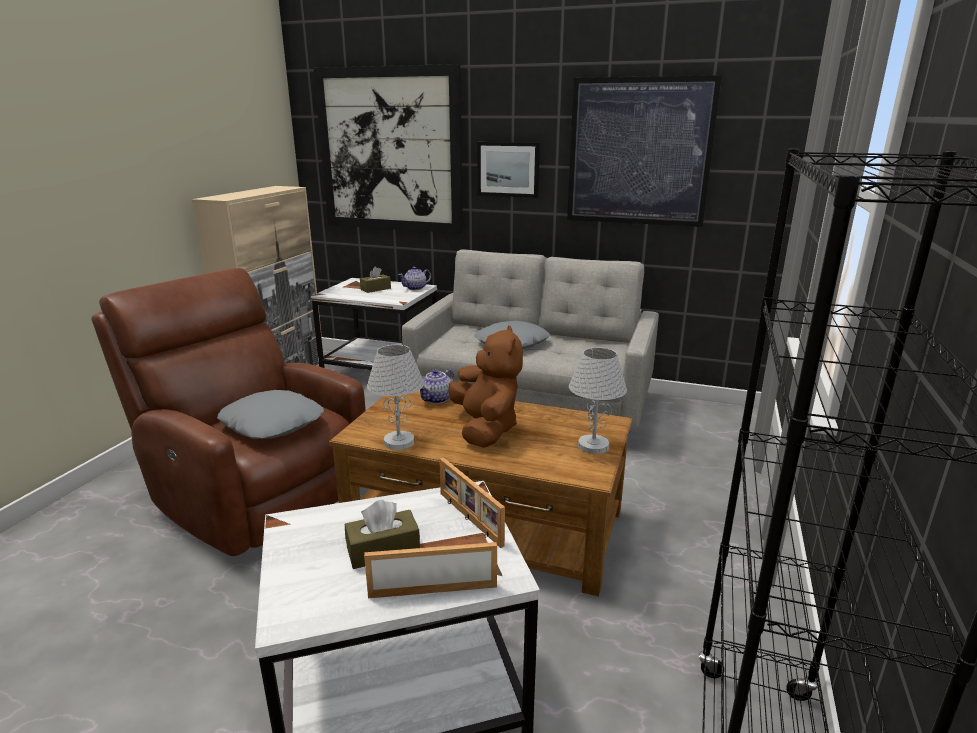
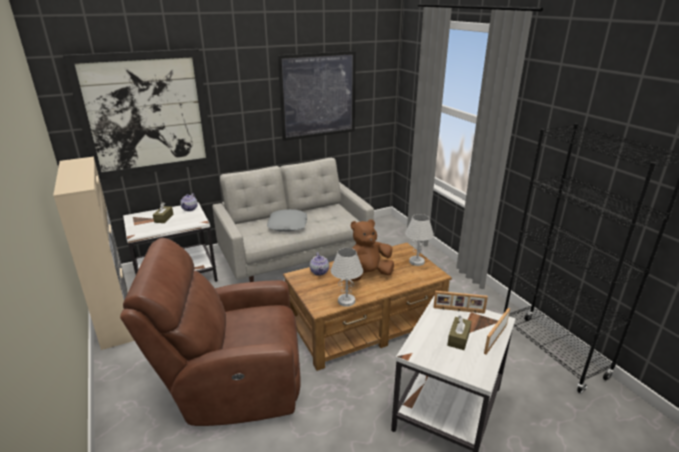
camera: 45 degrees left, 5 degrees up
grey pillow [217,390,324,439] -> none
brown plush toy [448,325,523,448] -> brown plush toy turned 60 degrees counterclockwise [348,219,394,281]
picture [477,142,540,198] -> none

